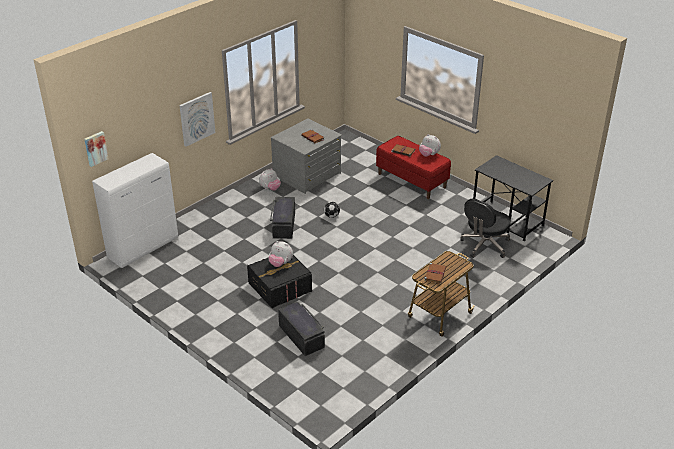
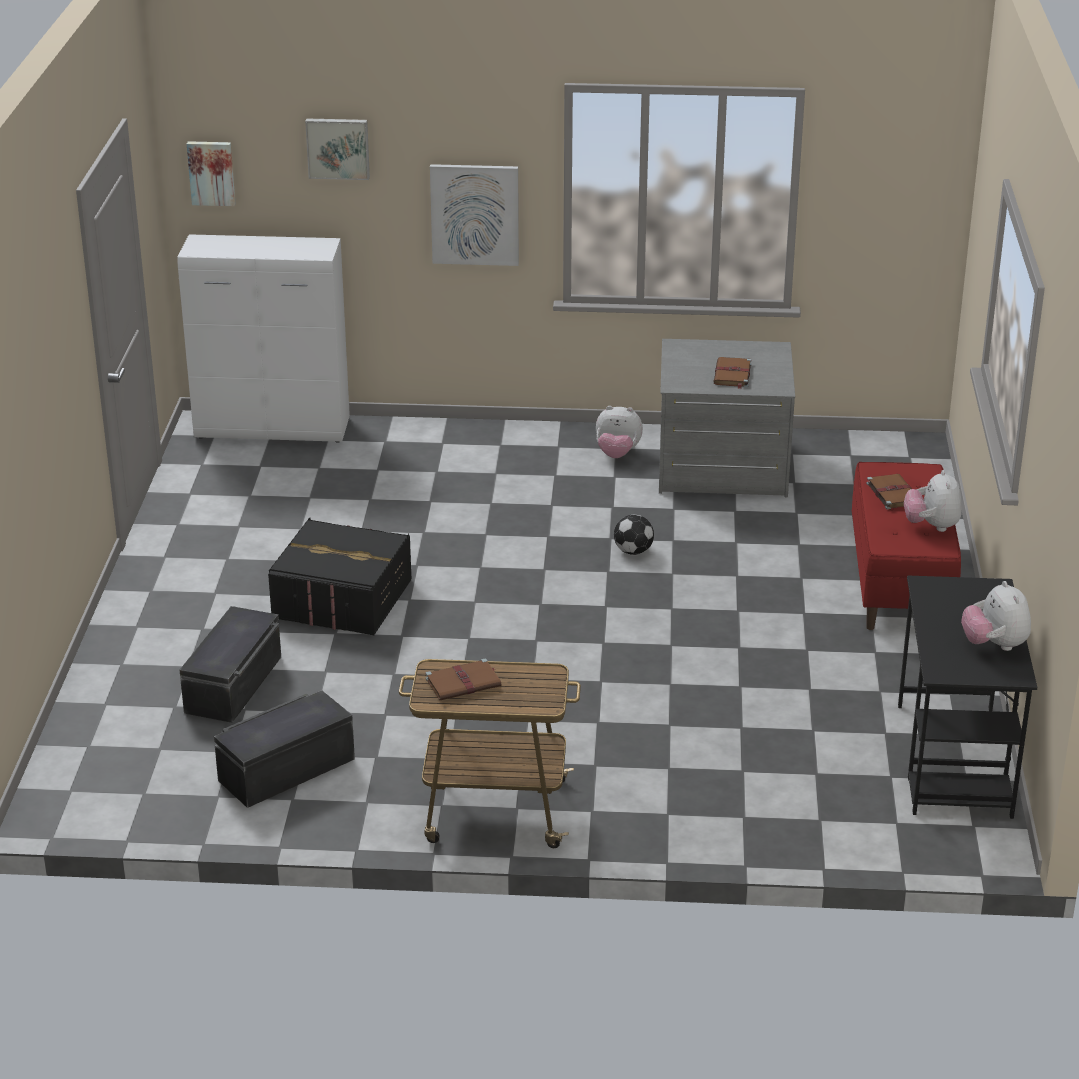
camera: 50 degrees right, 5 degrees down
plush toy [268,241,293,267] -> plush toy moved to [961,581,1031,651]
black storage box [270,197,295,239] -> black storage box moved to [214,690,355,808]
black office chair [460,198,511,258] -> none
none -> picture [305,118,370,180]

